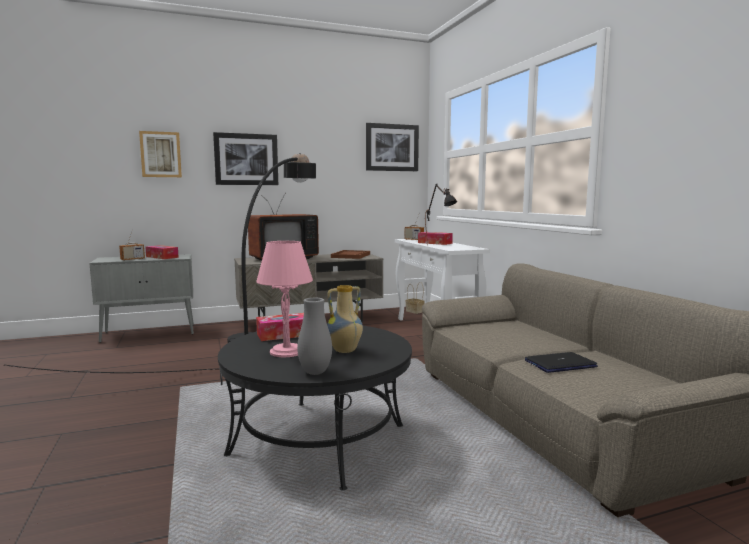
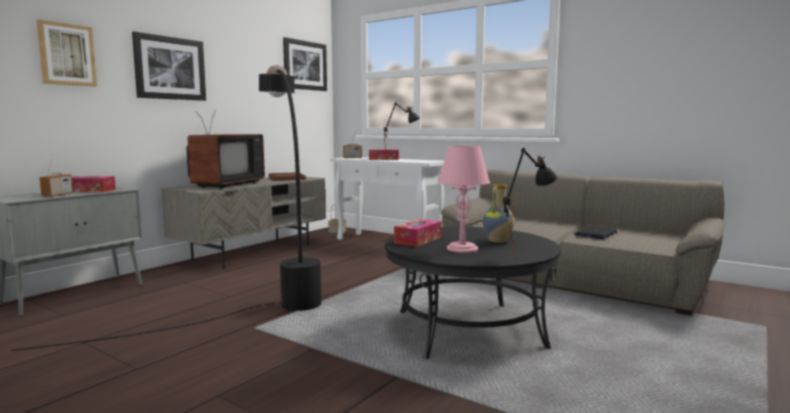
camera: 35 degrees left, 0 degrees up
grey vase [297,298,332,375] -> black table lamp [503,148,558,261]

